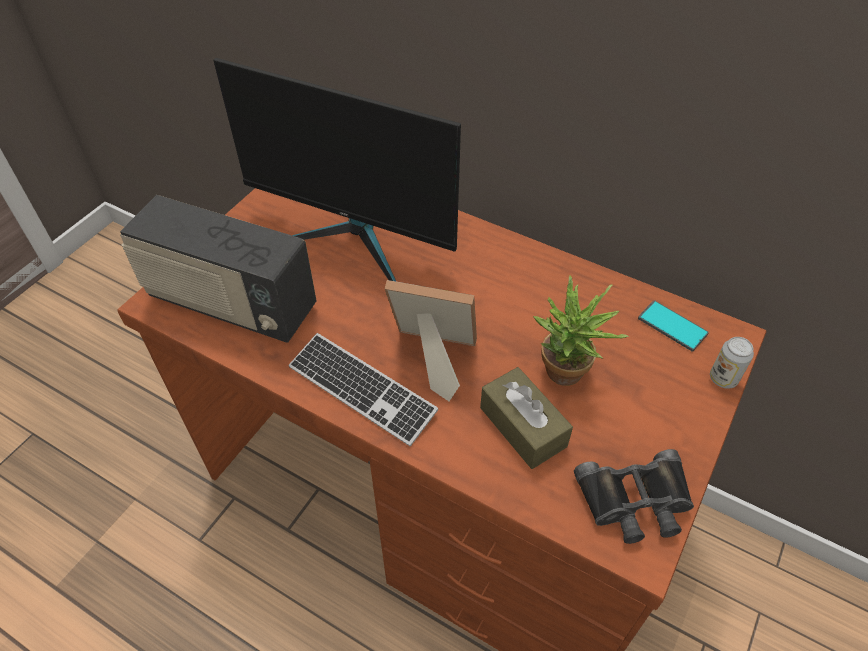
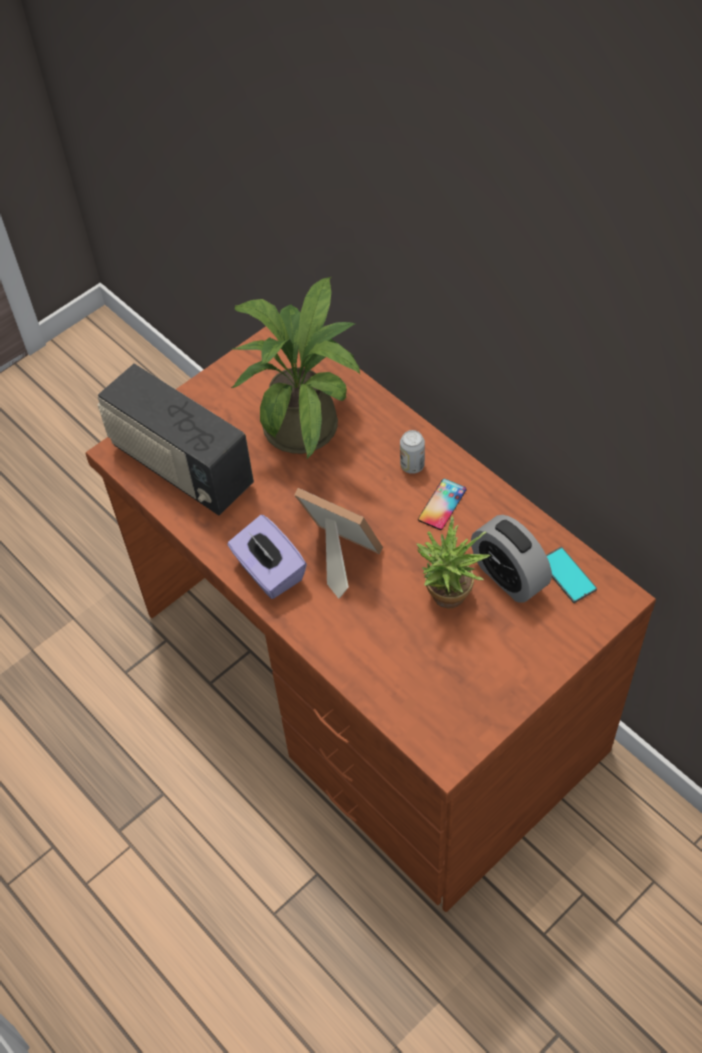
camera: 20 degrees right, 5 degrees up
monitor [213,58,461,281] -> potted plant [231,277,360,460]
keyboard [289,333,438,446] -> purple tissue box [227,515,307,599]
brown tissue box [480,367,573,469] -> none
black binoculars [574,449,694,544] -> none
can [710,337,754,389] -> can moved to [400,430,425,474]
none -> phone [418,479,467,530]
none -> alarm clock [471,515,552,603]

